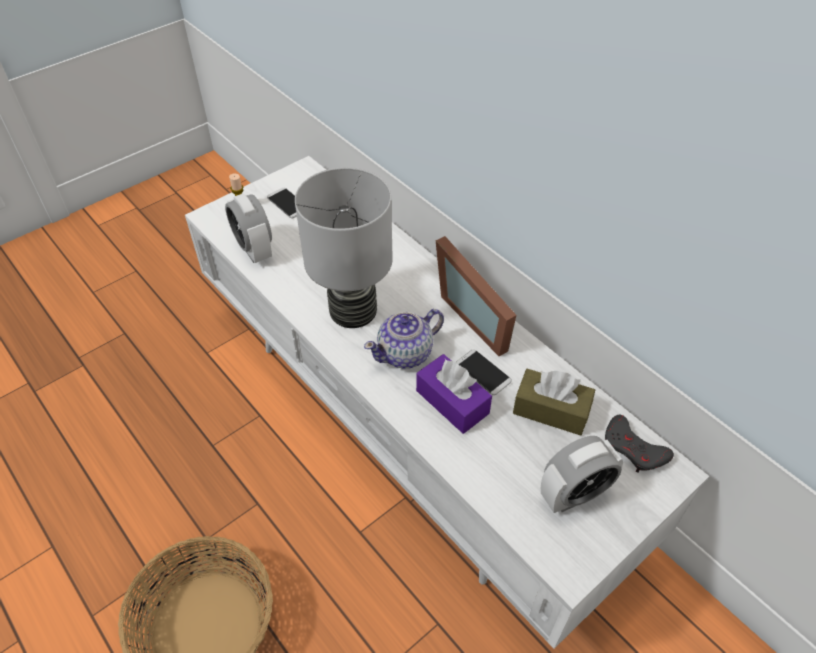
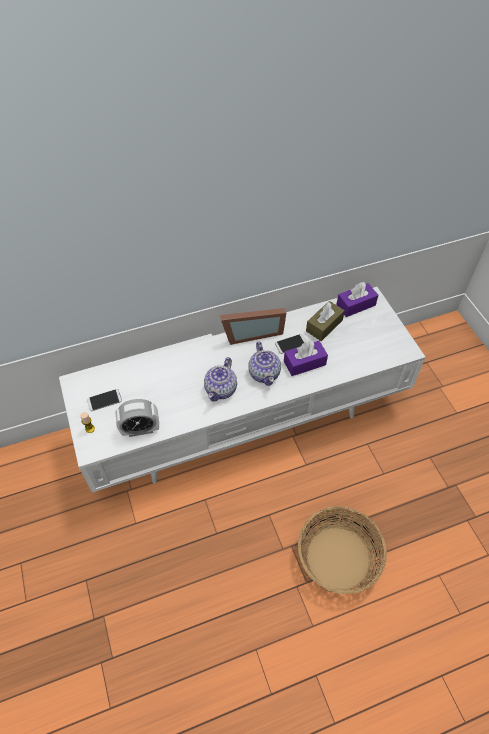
camera: 70 degrees left, 5 degrees up
grey table lamp [295,167,393,328] -> teapot [204,357,237,402]
alarm clock [541,436,623,513] -> none
grey game controller [605,415,674,473] -> purple tissue box [336,282,378,317]

